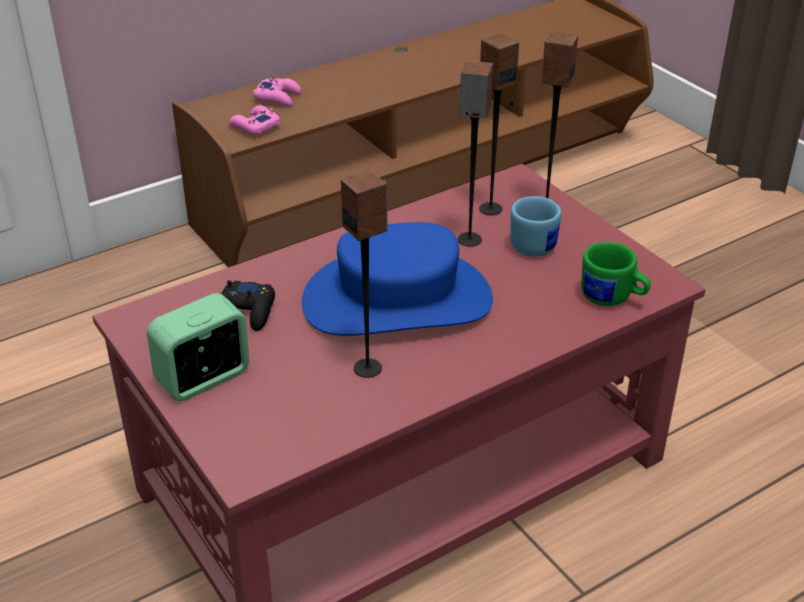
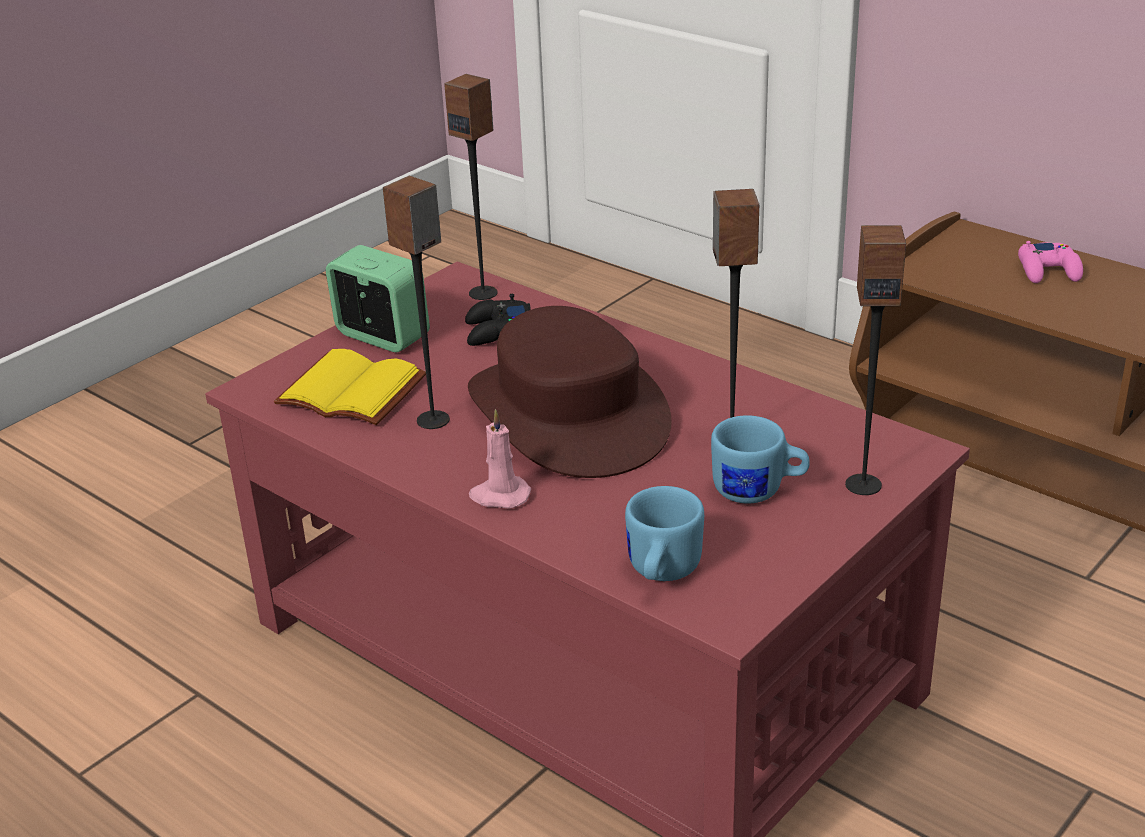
camera: 75 degrees right, 5 degrees down
pink game controller [229,105,280,135] -> none
blue hat [302,222,493,336] -> brown hat [468,306,672,478]
speaker [479,34,519,215] -> speaker moved to [444,74,498,300]
green mug [581,242,651,306] -> blue mug [625,486,704,581]
none -> yellow book [274,349,426,425]
none -> pink candle [469,409,531,509]

